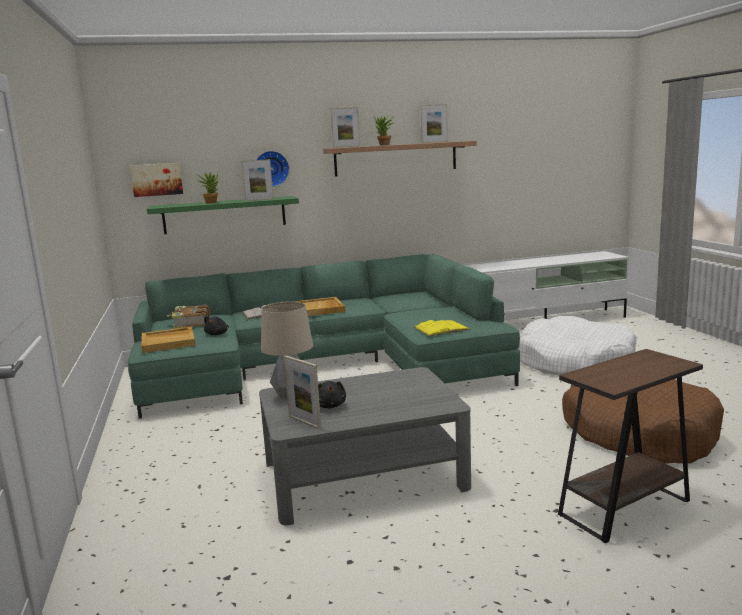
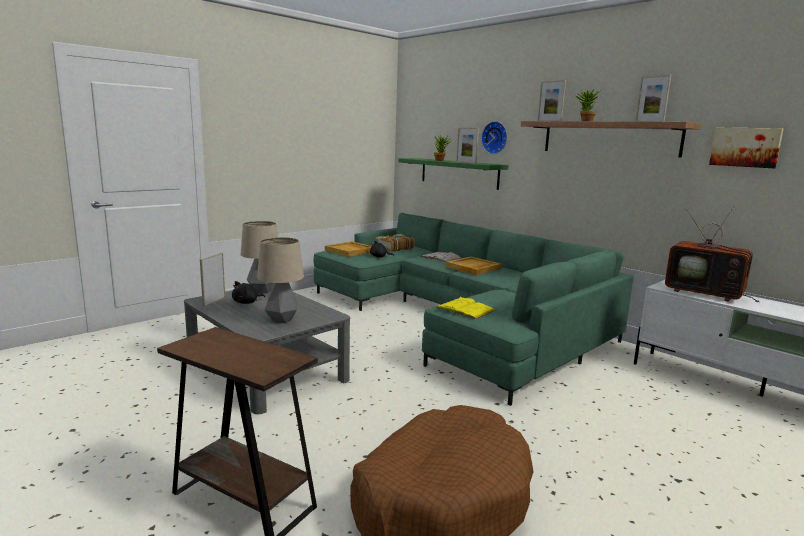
camera: 60 degrees right, 0 degrees up
picture [130,163,183,197] -> picture moved to [709,128,784,168]
white dog bed [518,316,637,375] -> none
none -> table lamp [257,237,304,323]
none -> television [665,206,760,302]

